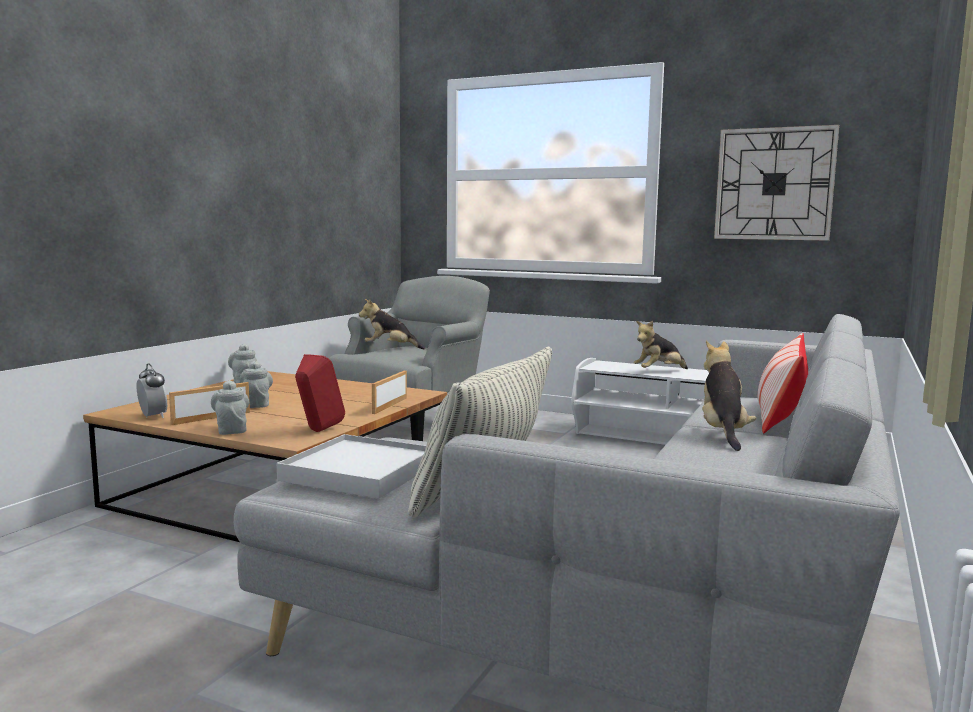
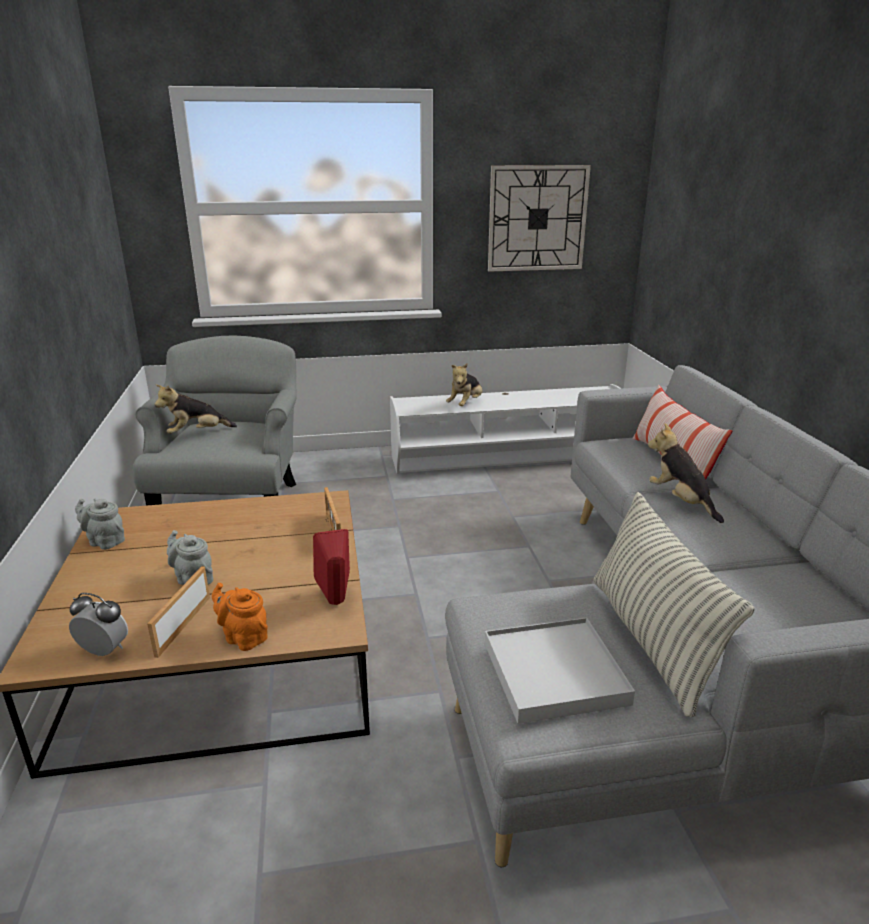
camera: 35 degrees left, 15 degrees up
grey teapot [211,380,249,435] -> orange teapot [212,583,268,651]

